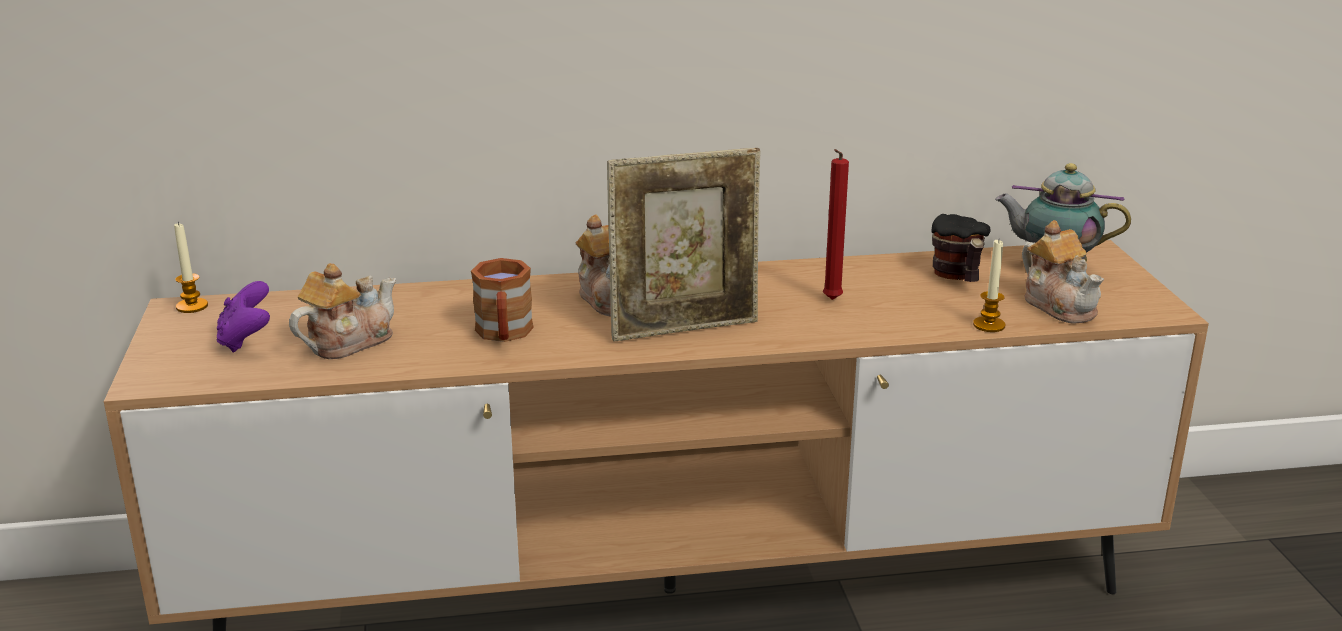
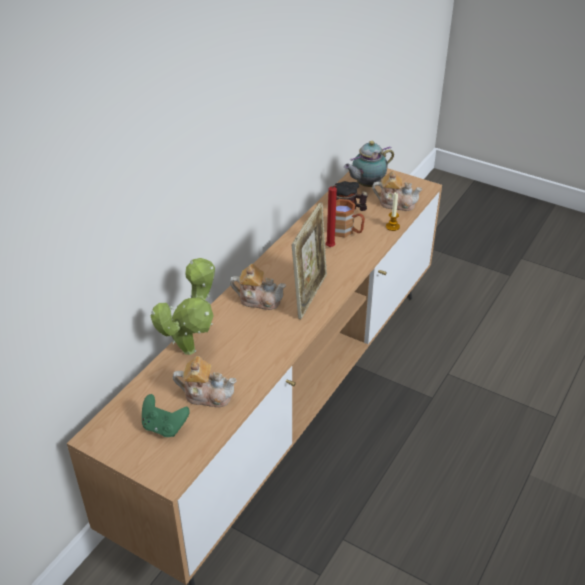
camera: 50 degrees left, 15 degrees up
candle [174,222,208,313] -> none
purple game controller [217,281,270,353] -> green game controller [142,394,190,437]
teapot [289,263,396,359] -> teapot turned 105 degrees clockwise [173,356,237,407]
brown mug [471,258,534,342] -> brown mug moved to [335,199,365,237]
none -> potted plant [151,258,215,355]

